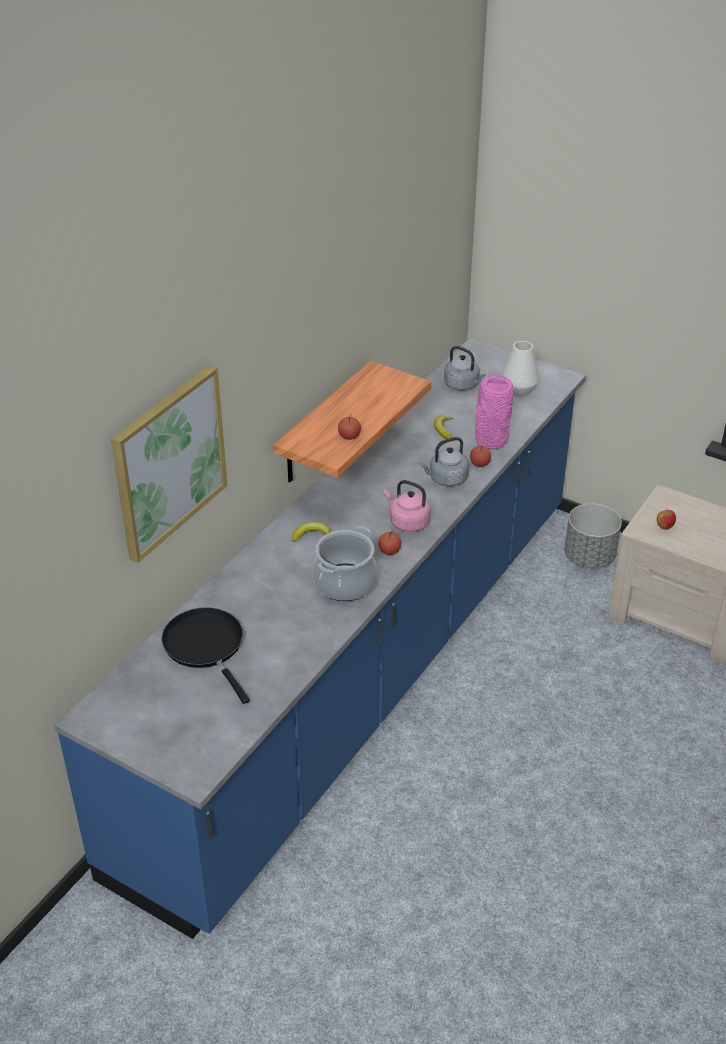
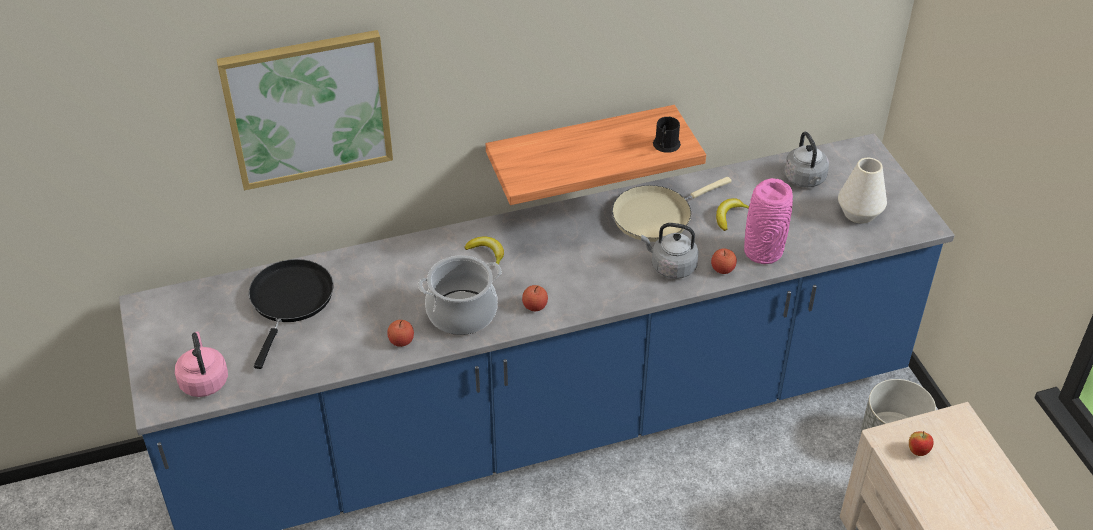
camera: 40 degrees right, 5 degrees up
apple [338,414,361,440] -> apple moved to [387,320,414,347]
pink kettle [384,480,431,532] -> pink kettle moved to [175,331,228,397]
none -> beige frying pan [612,177,732,242]
none -> black mug [653,117,681,153]

